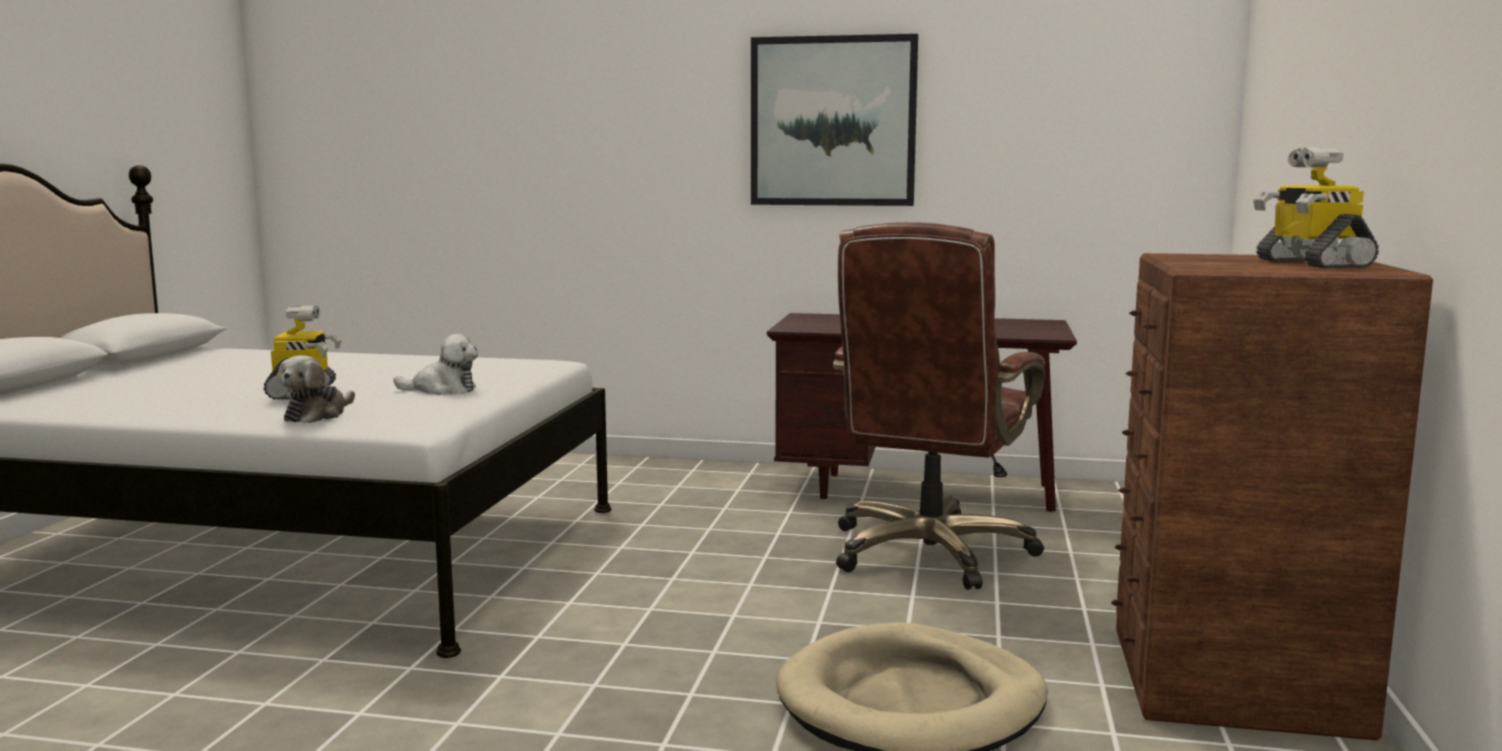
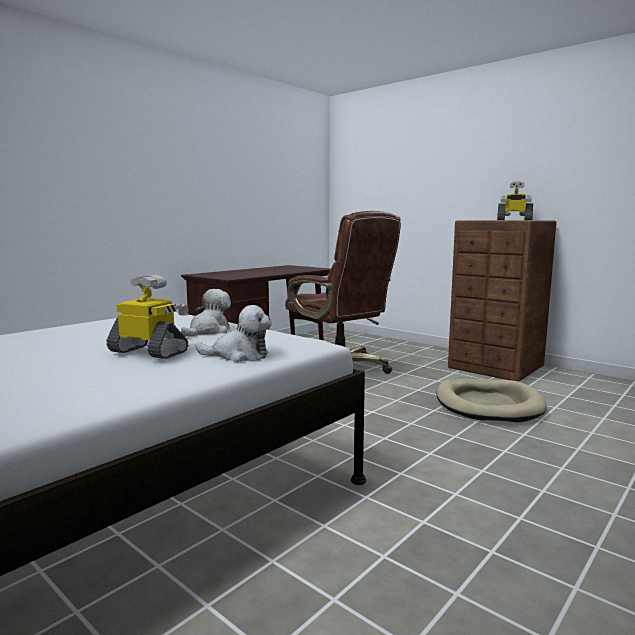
camera: 60 degrees left, 0 degrees up
plush toy [278,355,355,423] -> plush toy turned 45 degrees counterclockwise [195,305,272,362]
picture [751,34,918,206] -> none

